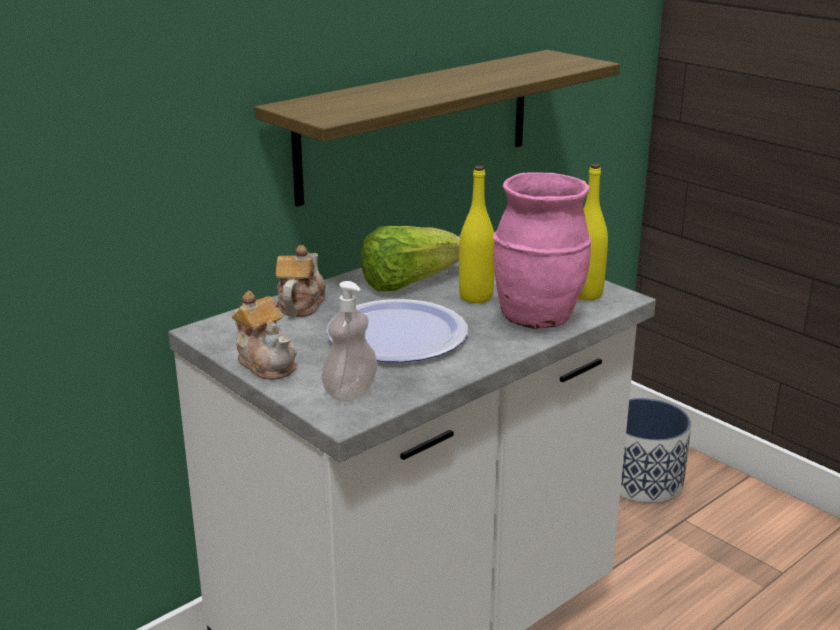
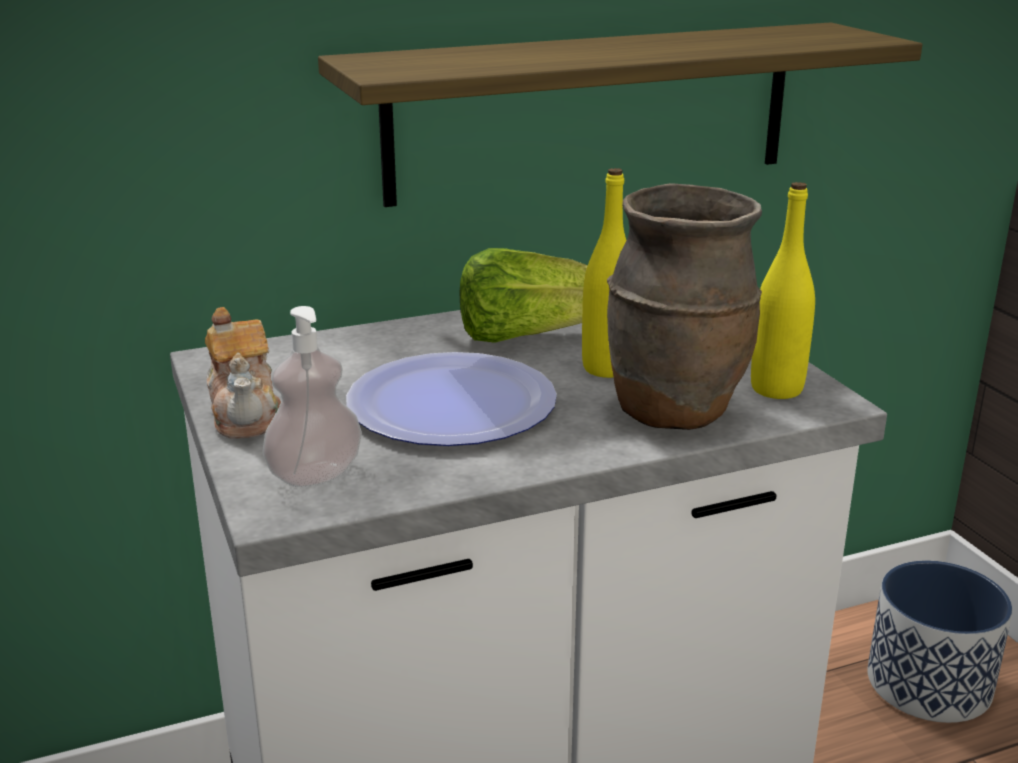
camera: 20 degrees right, 0 degrees up
teapot [276,245,326,317] -> none
pink vase [493,172,591,329] -> brown vase [607,183,762,430]

